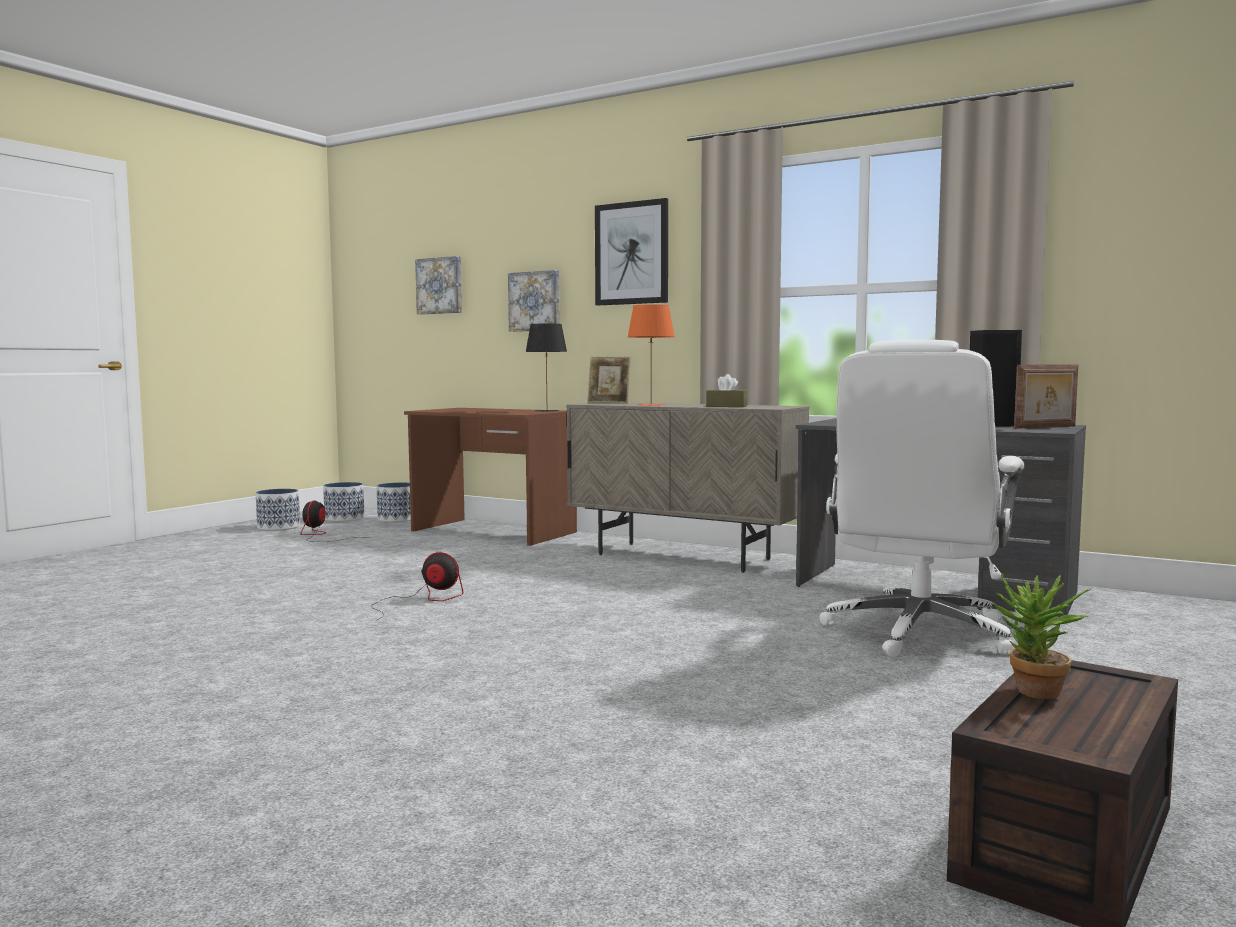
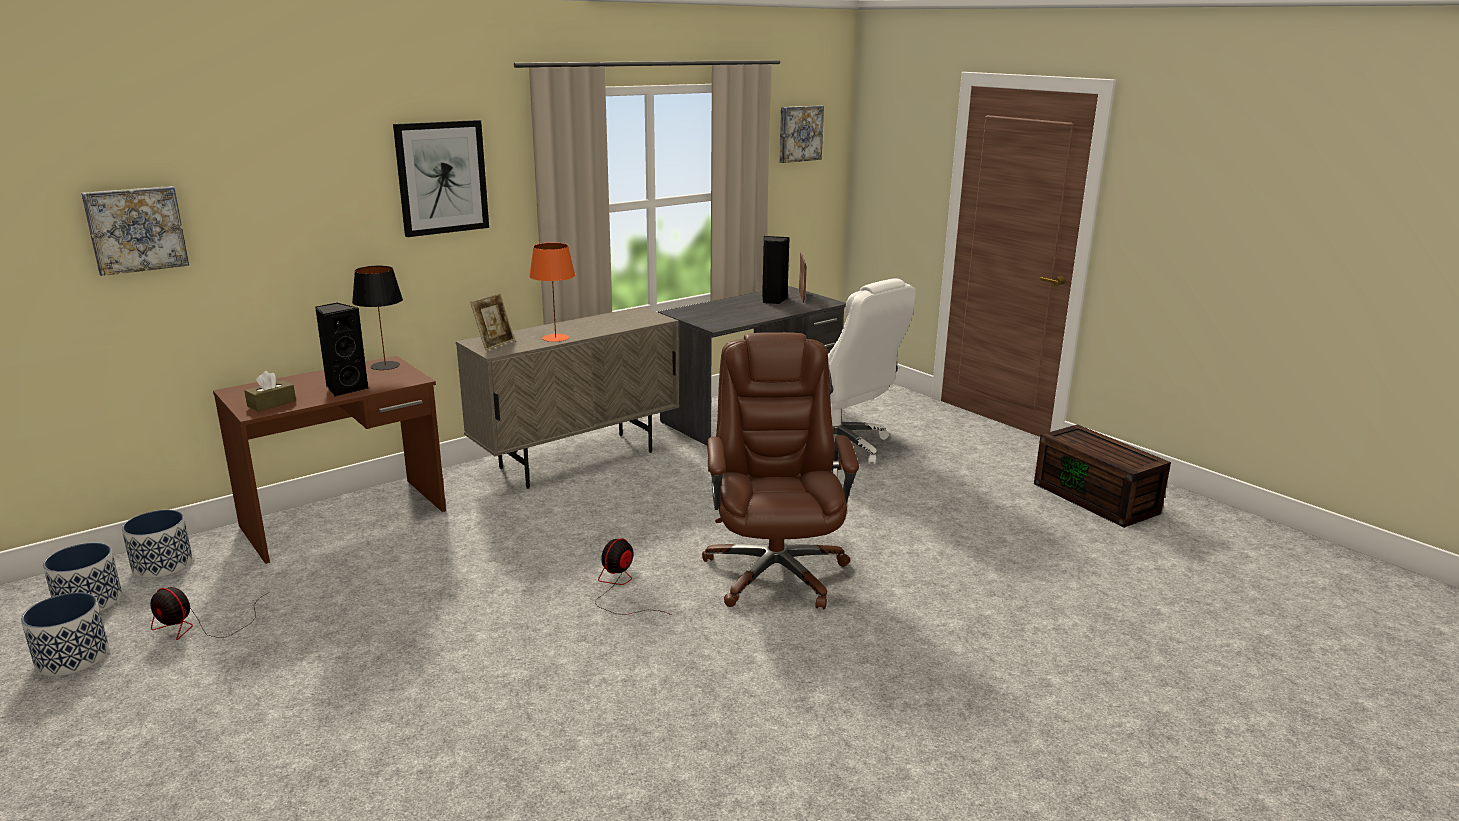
camera: 70 degrees left, 15 degrees up
picture [508,270,559,332] -> picture moved to [779,105,824,163]
brown tissue box [706,374,747,407] -> brown tissue box moved to [244,371,296,412]
potted plant [992,573,1091,699] -> none
none -> black speaker [315,303,369,397]
none -> brown office chair [702,332,859,609]

